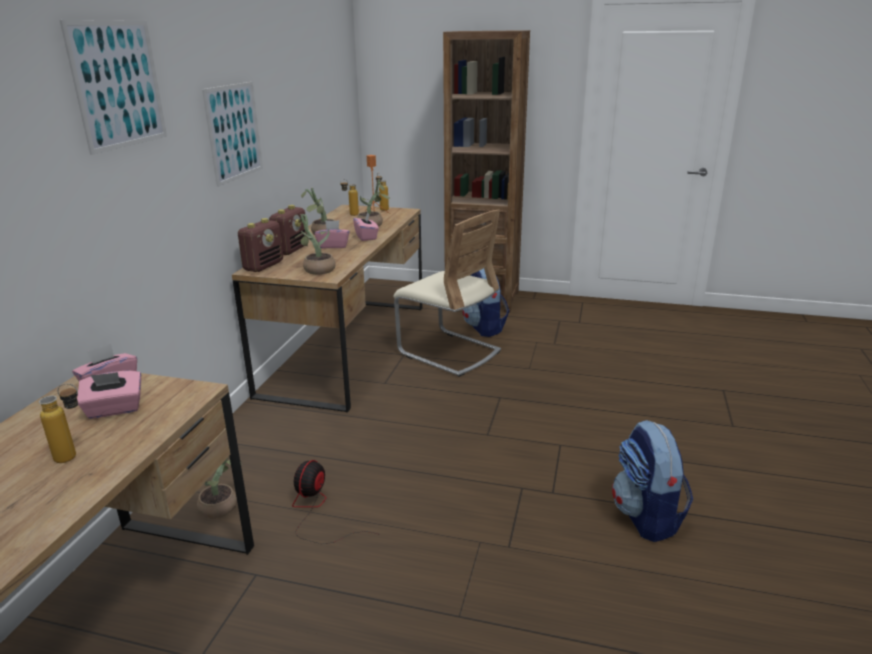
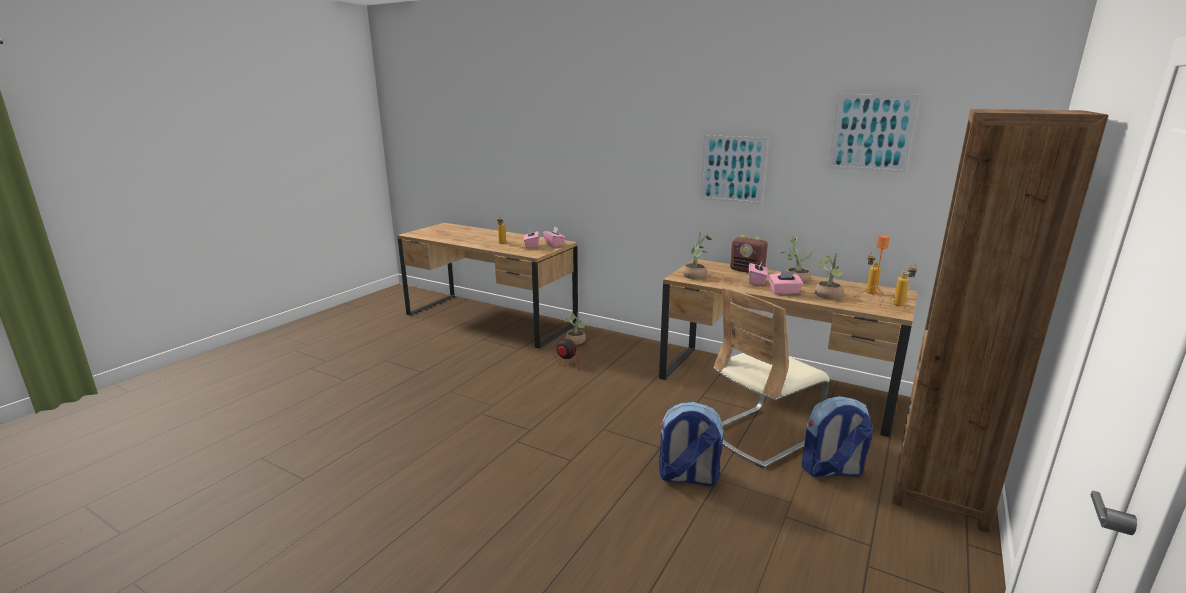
camera: 105 degrees right, 5 degrees down
picture [60,20,167,155] -> picture moved to [828,94,919,173]
radio [238,218,283,272] -> none
backpack [612,420,693,542] -> backpack moved to [659,402,723,486]

